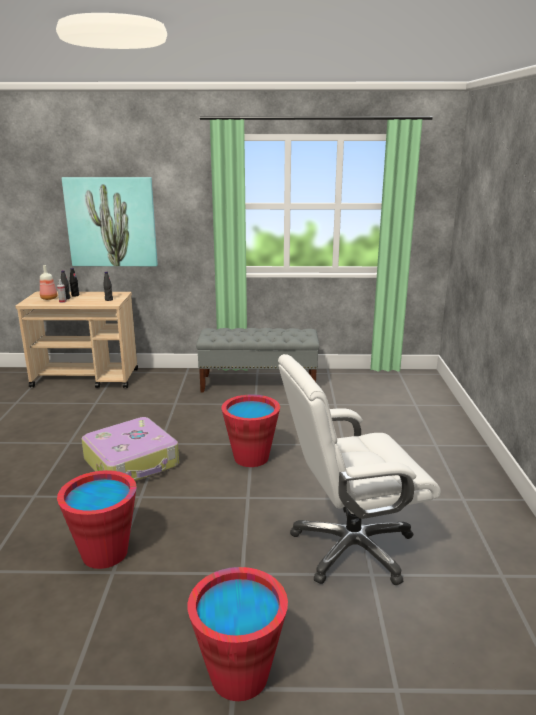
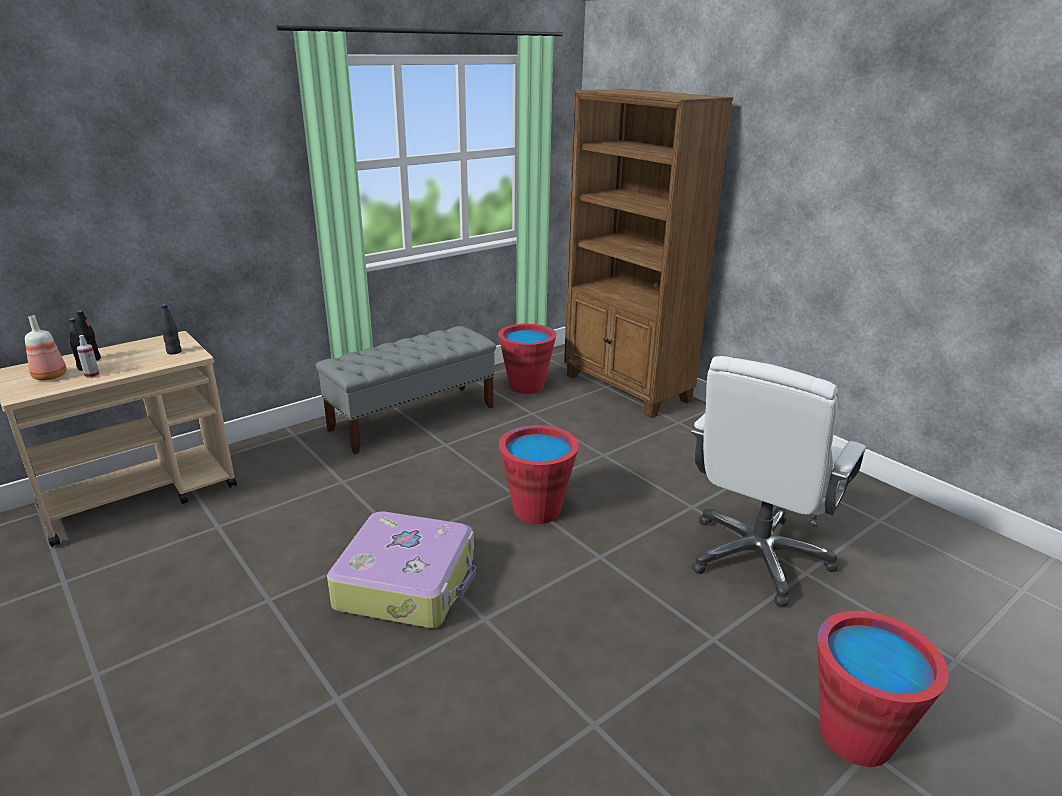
camera: 40 degrees left, 5 degrees up
red bucket [57,470,137,569] -> red bucket moved to [498,324,556,394]
picture [62,177,158,266] -> none
none -> brown bookcase [564,89,733,418]

